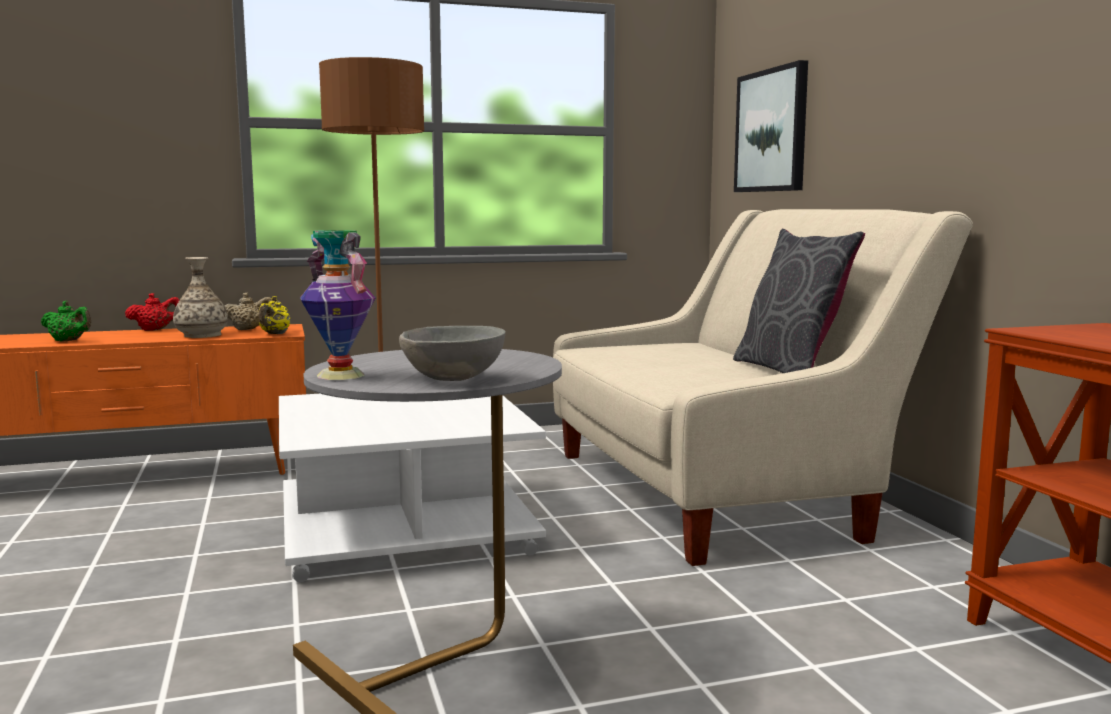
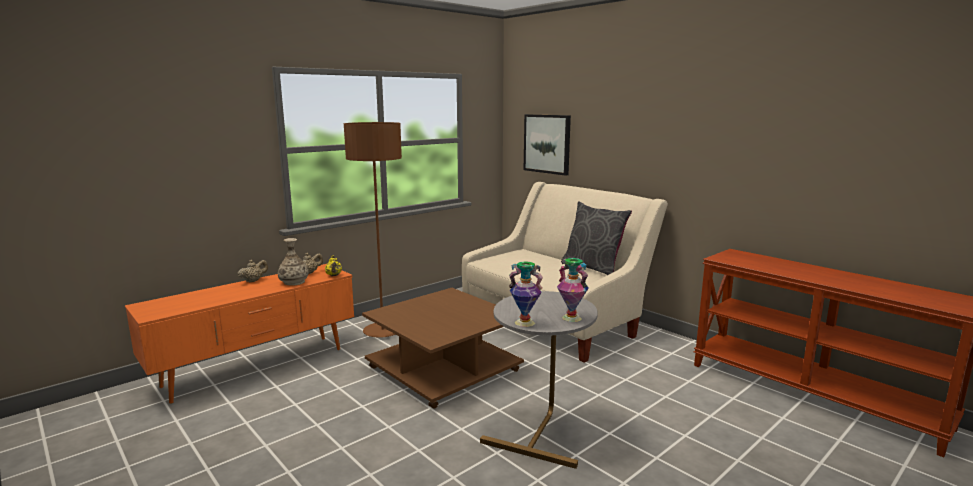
camera: 25 degrees left, 5 degrees up
green teapot [41,301,91,341] -> none
red teapot [125,293,180,331] -> beige teapot [238,260,268,282]
white coffee table [279,394,546,582] -> brown coffee table [362,288,524,409]
grey bowl [399,326,506,381] -> vase [557,258,589,322]

